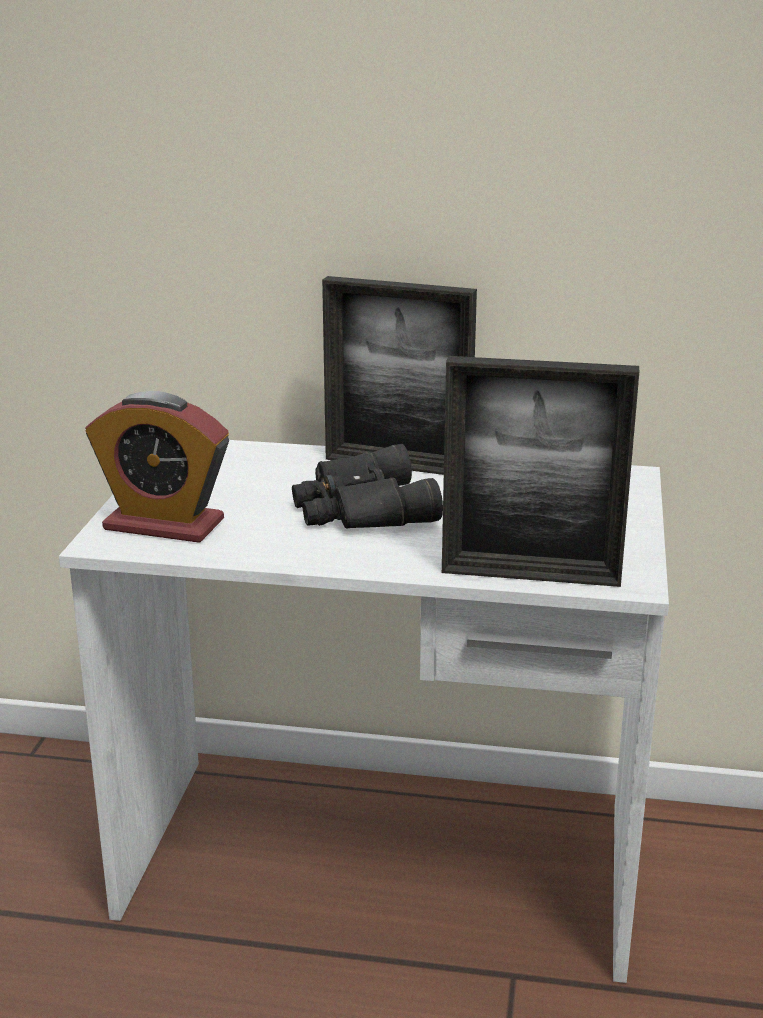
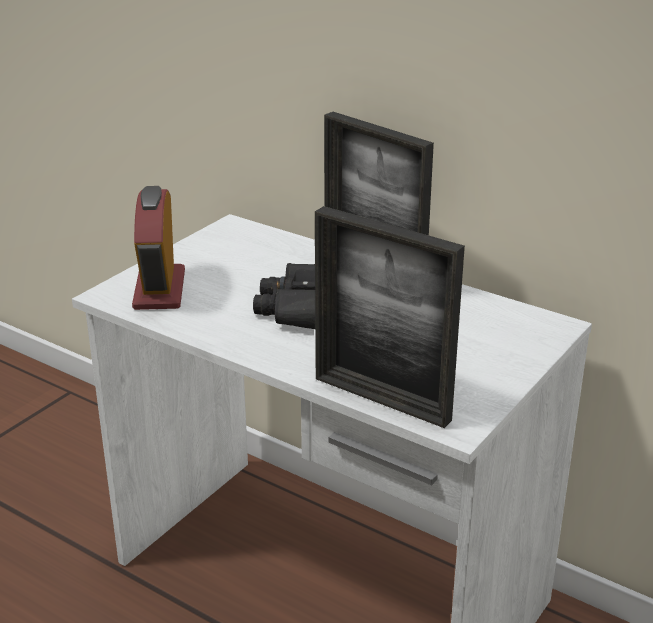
camera: 25 degrees right, 5 degrees up
alarm clock [85,391,229,543] -> alarm clock turned 45 degrees clockwise [132,186,185,310]

